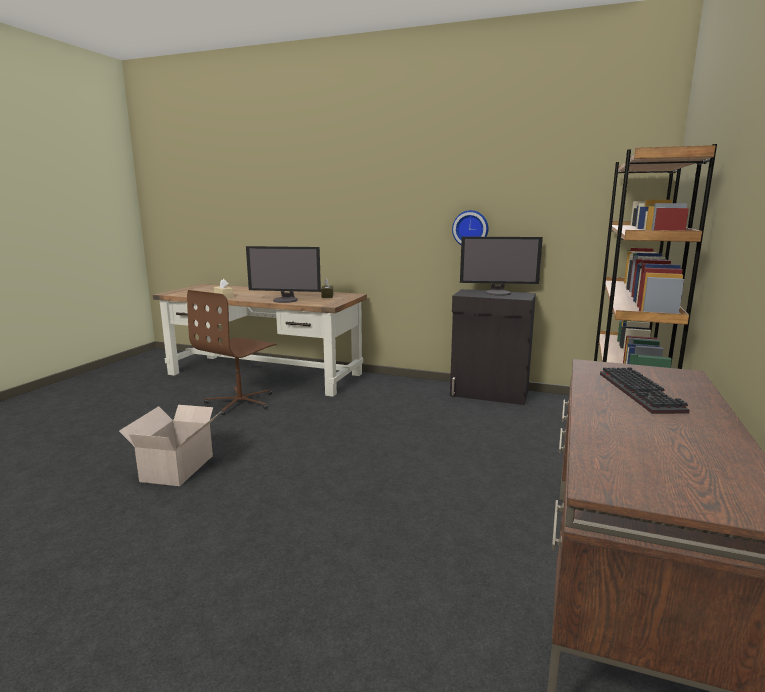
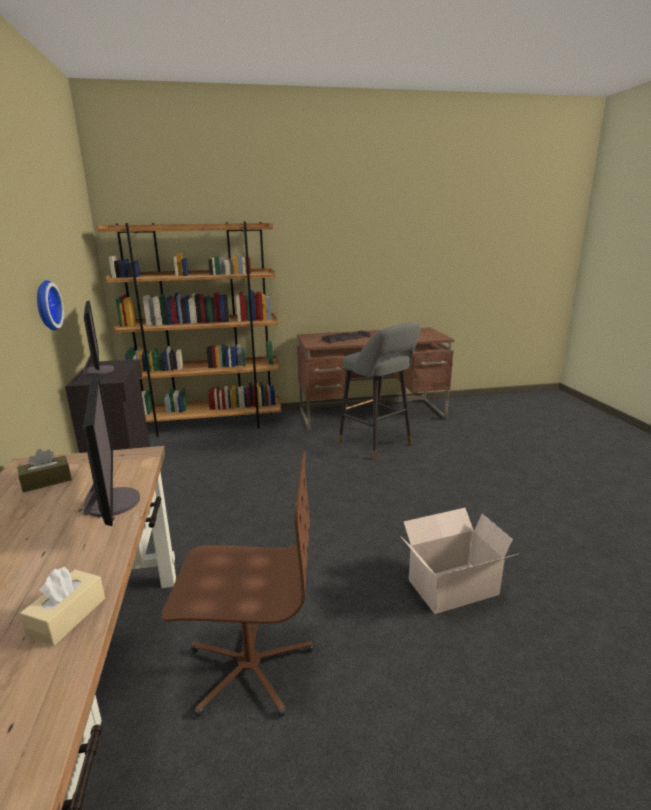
camera: 120 degrees left, 5 degrees up
none -> grey stool [339,322,421,460]

